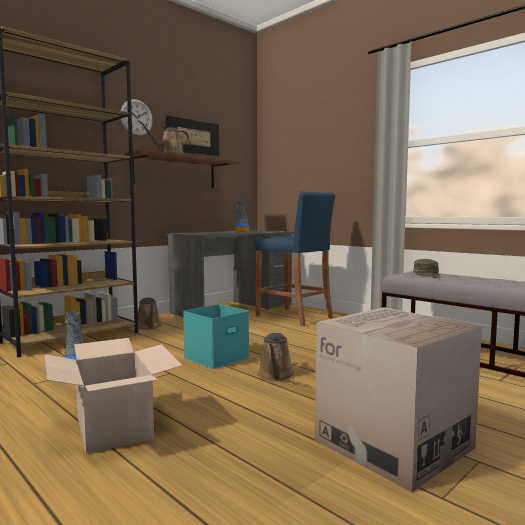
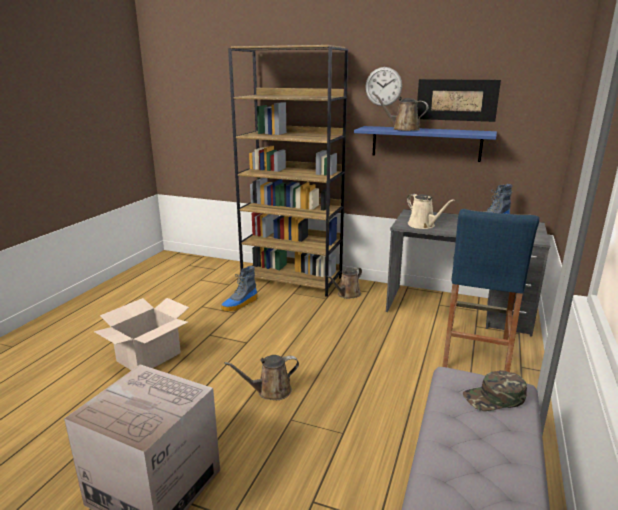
camera: 65 degrees right, 15 degrees up
brown shelf [121,150,240,188] -> blue shelf [354,126,497,162]
turquoise storage box [183,304,249,369] -> none
none -> beige watering can [407,194,454,229]

